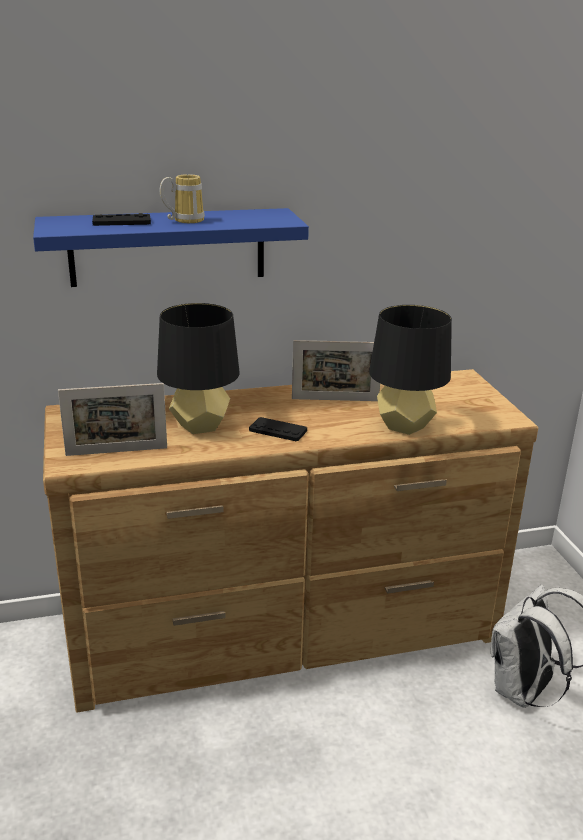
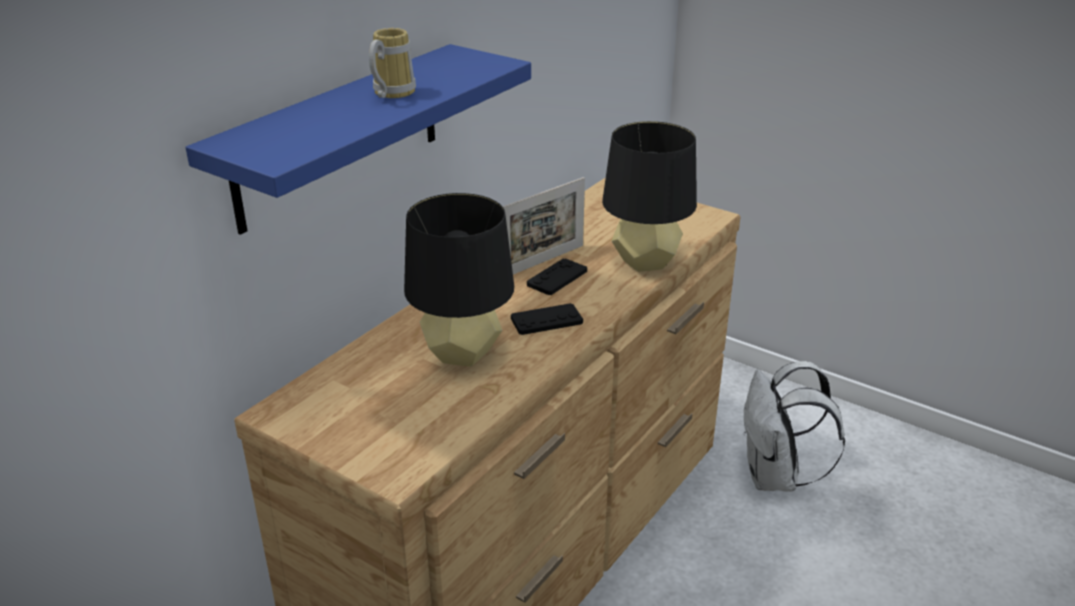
camera: 40 degrees left, 5 degrees up
picture frame [58,383,167,456] -> none
black game controller [92,213,151,226] -> black game controller moved to [527,258,587,295]

